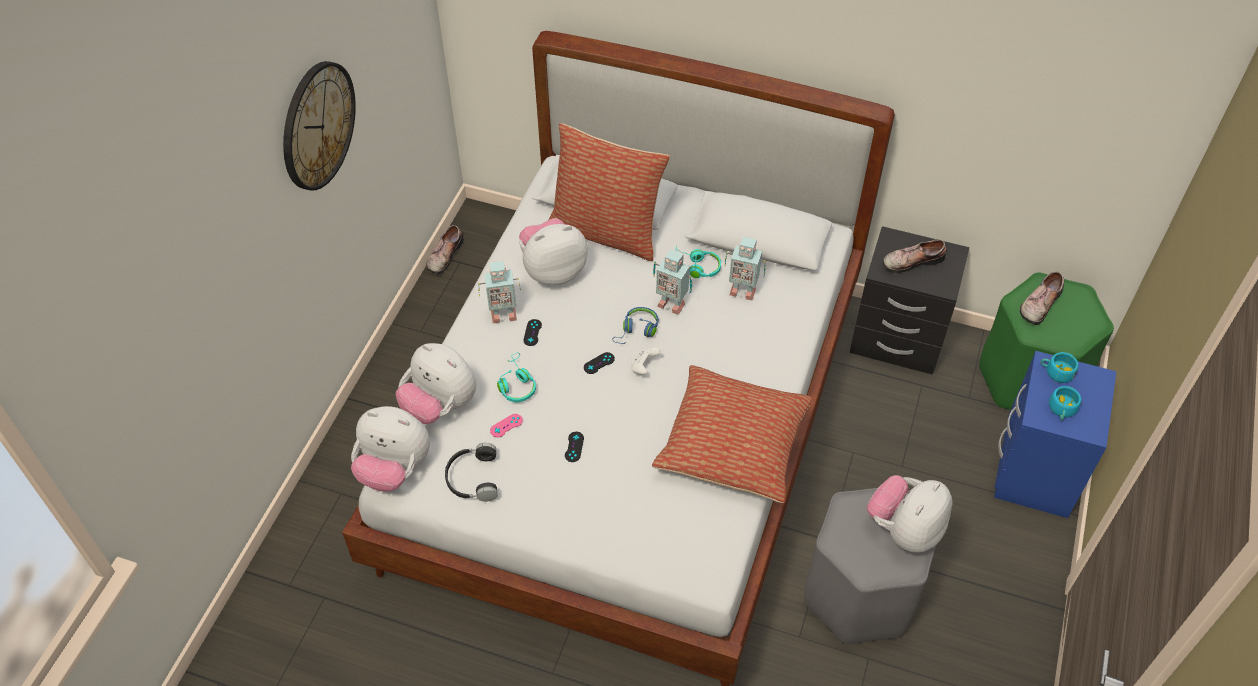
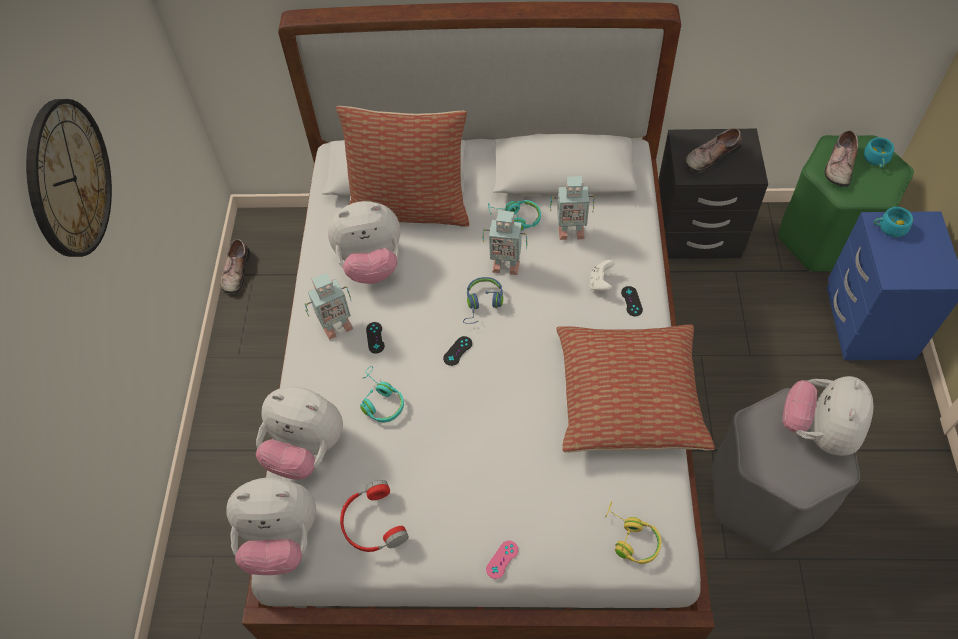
camera: 15 degrees left, 5 degrees up
black headphones [445,443,497,502] -> red headphones [340,480,409,552]
pink game controller [490,414,523,437] -> pink game controller moved to [486,541,518,579]
plush toy [519,218,588,285] -> plush toy turned 150 degrees counterclockwise [328,201,400,284]
black game controller [565,432,584,462] -> black game controller moved to [621,286,643,316]
white game controller [631,347,660,375] -> white game controller moved to [589,260,614,292]
turquoise cup [1049,386,1081,420] -> turquoise cup moved to [864,137,894,168]
none -> yellow headphones [605,502,661,564]

